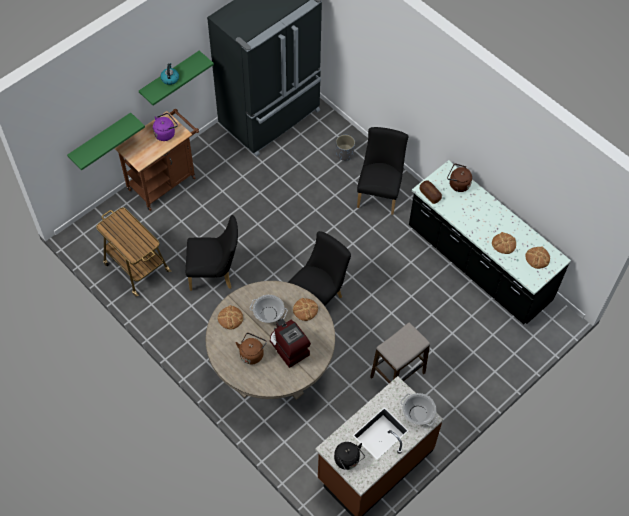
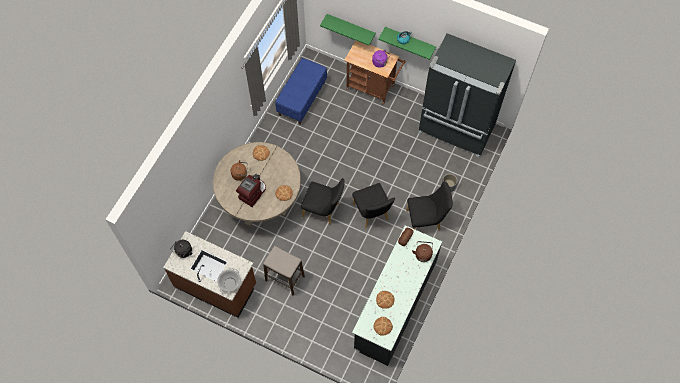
camera: 70 degrees right, 5 degrees up
cart [96,207,171,297] -> blue bench [275,58,327,125]
black chair [186,215,238,291] -> black chair moved to [352,183,395,228]
cooking pot [250,295,288,323] -> none

